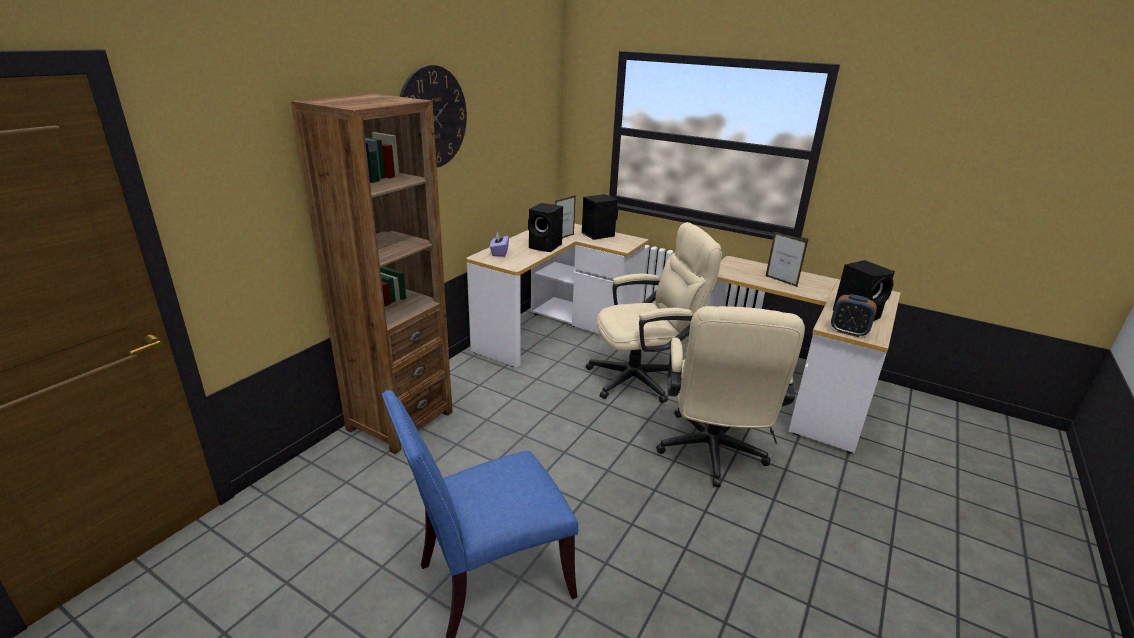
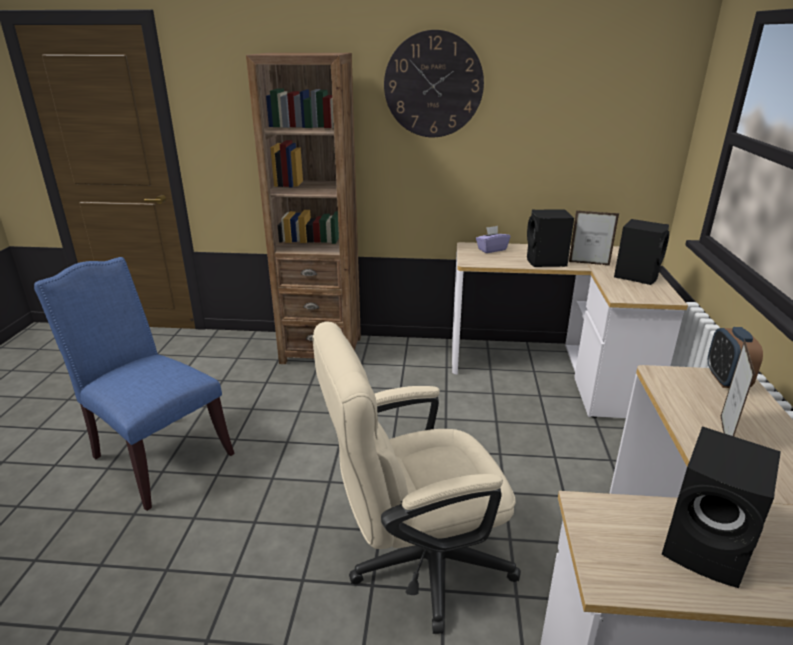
camera: 65 degrees right, 0 degrees up
beige office chair [585,222,722,403] -> none
alarm clock [831,294,877,337] -> alarm clock moved to [708,327,763,388]

